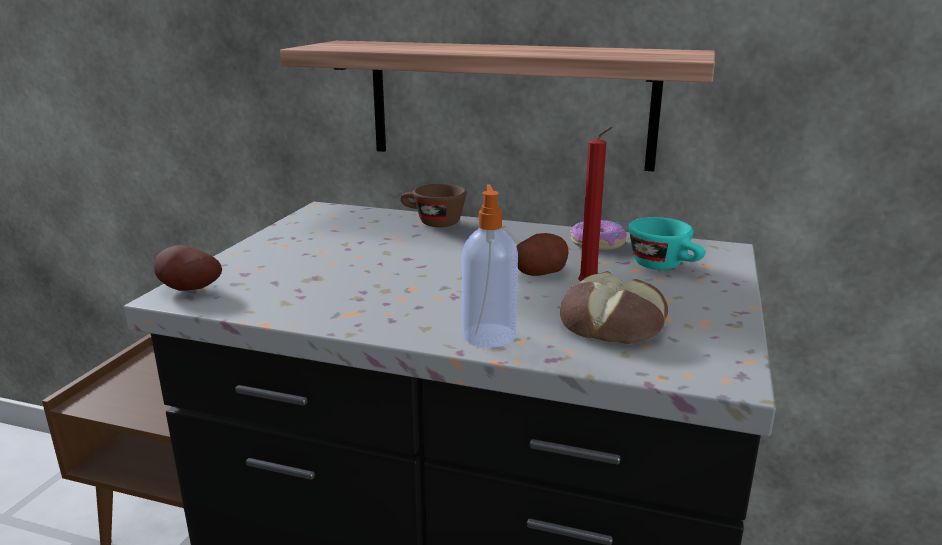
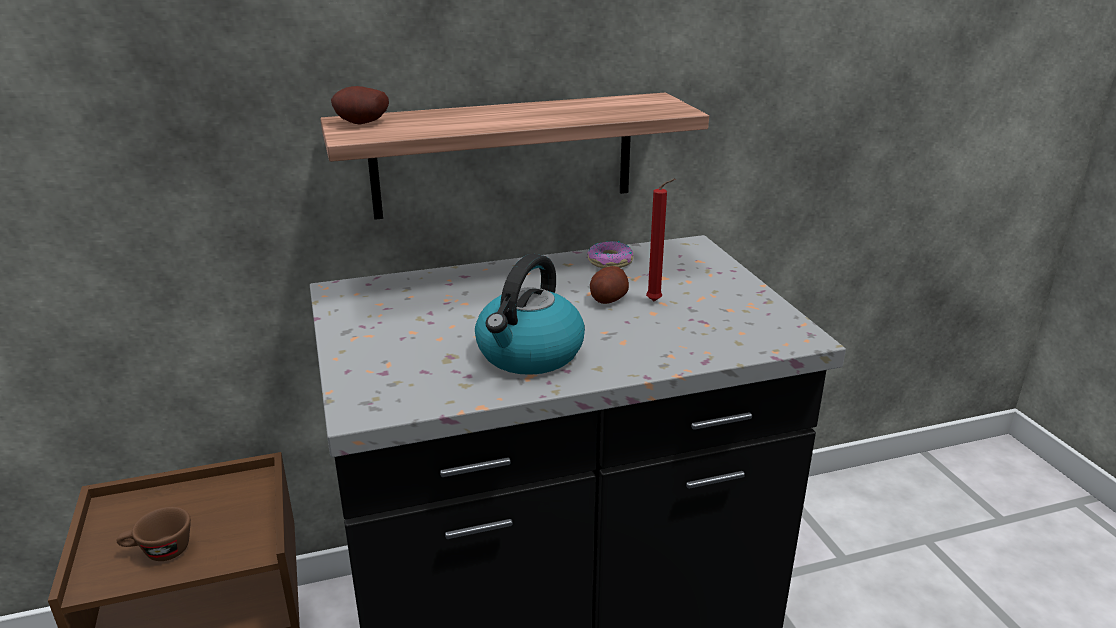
camera: 35 degrees left, 5 degrees up
potato [154,245,222,291] -> potato moved to [331,86,389,125]
brown cup [400,184,467,227] -> brown cup moved to [117,507,191,561]
soap dispenser [462,185,518,348] -> none
bread [560,271,668,344] -> none
turquoise cup [629,217,705,270] -> none
none -> kettle [475,254,585,375]

